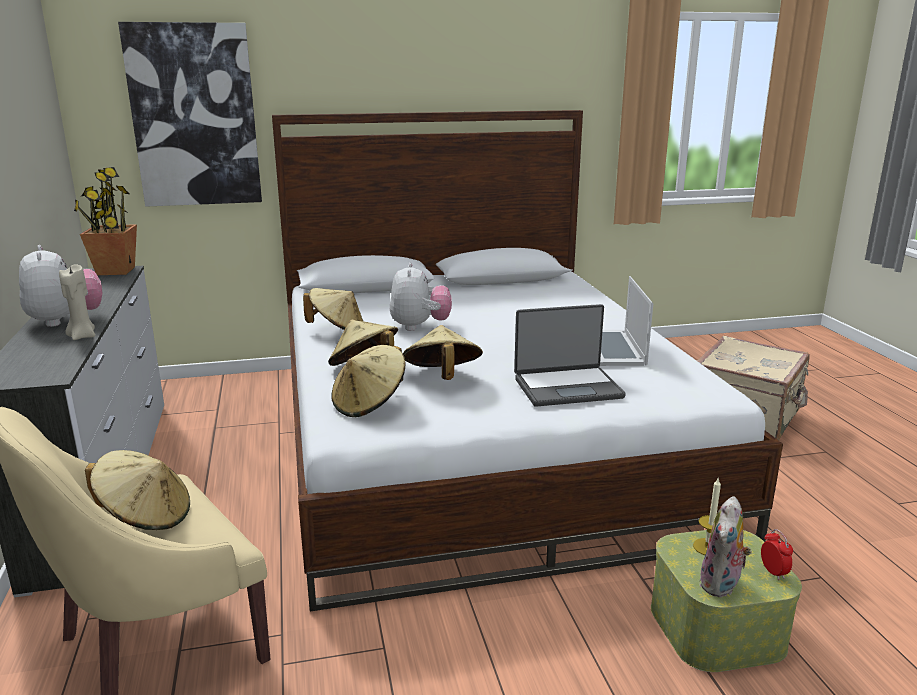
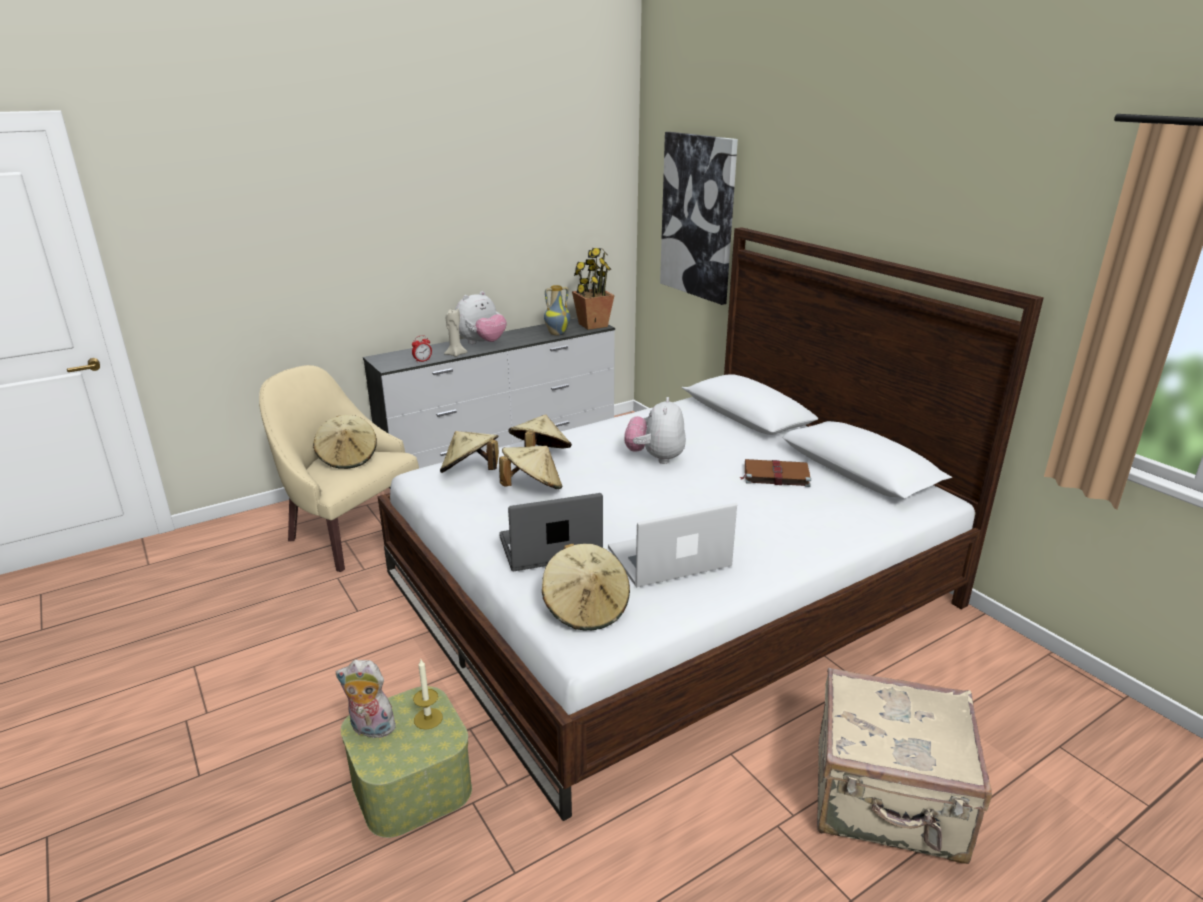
camera: 70 degrees right, 5 degrees up
beige hat [303,288,364,330] -> beige hat moved to [542,544,630,631]
plush toy [390,262,452,331] -> plush toy turned 120 degrees clockwise [624,397,686,464]
laptop [514,304,626,407] -> laptop turned 105 degrees clockwise [499,493,603,571]
alarm clock [761,529,793,580] -> alarm clock moved to [412,335,432,363]
none -> vase [544,285,570,336]
none -> brown book [740,459,811,487]

